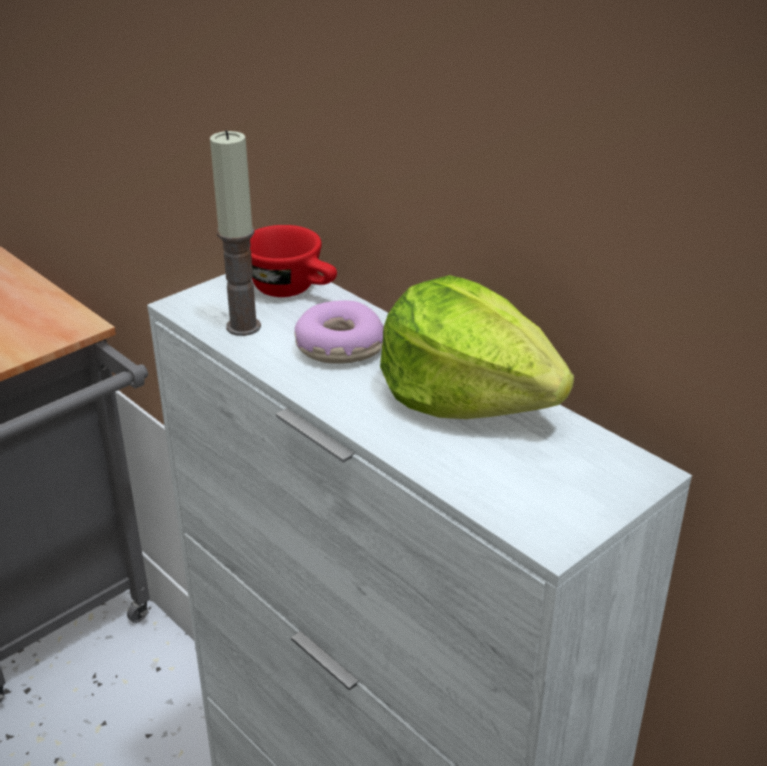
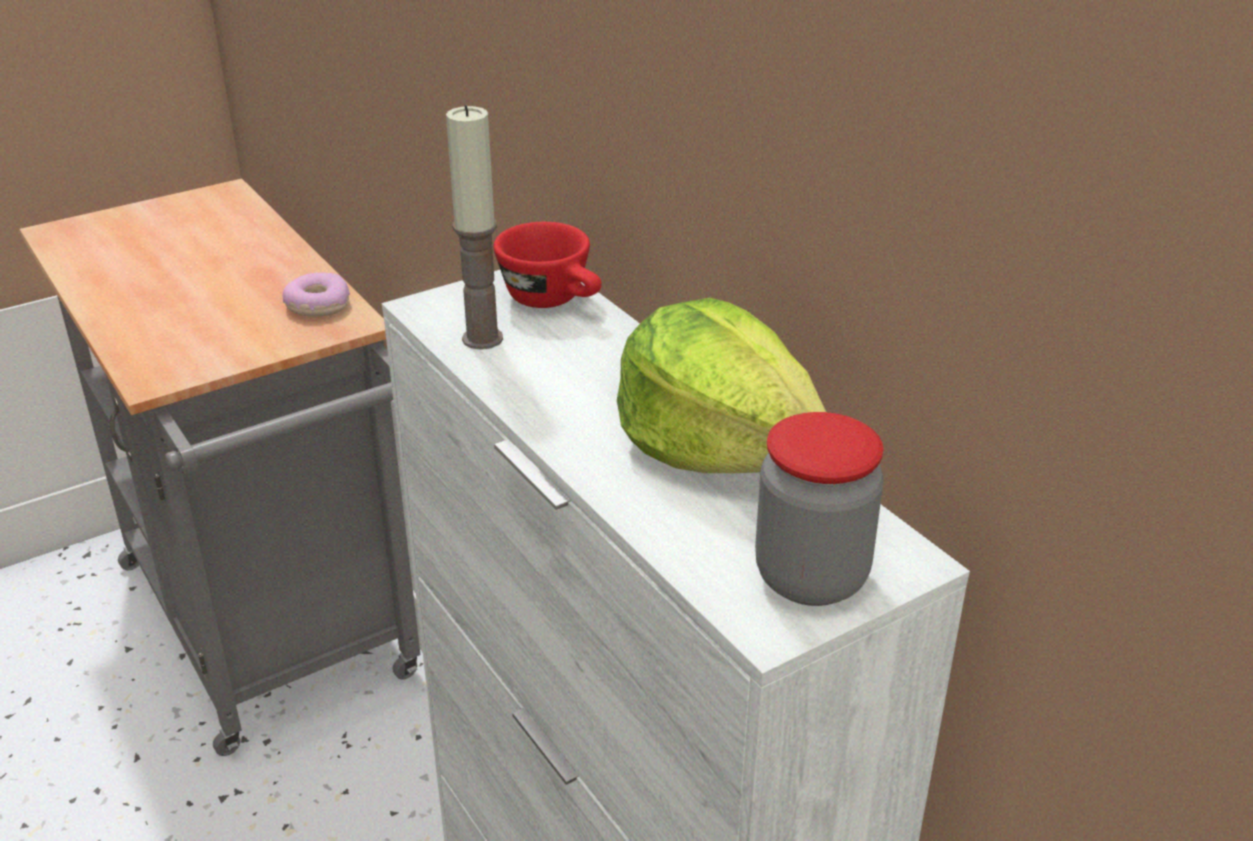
camera: 10 degrees right, 0 degrees up
donut [295,300,384,364] -> donut moved to [283,273,350,317]
none -> jar [755,412,884,606]

